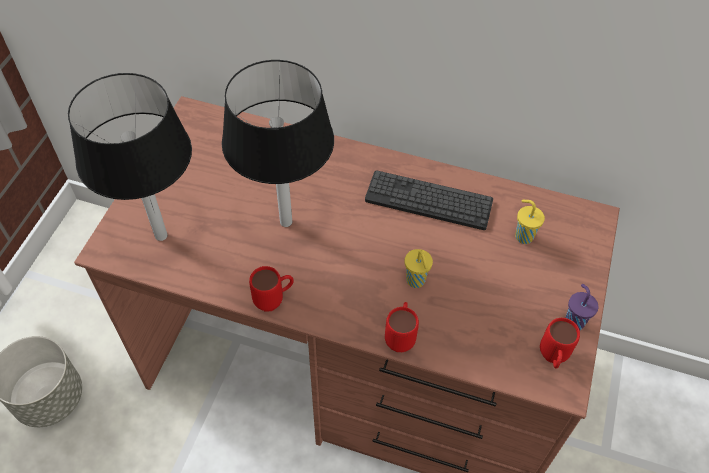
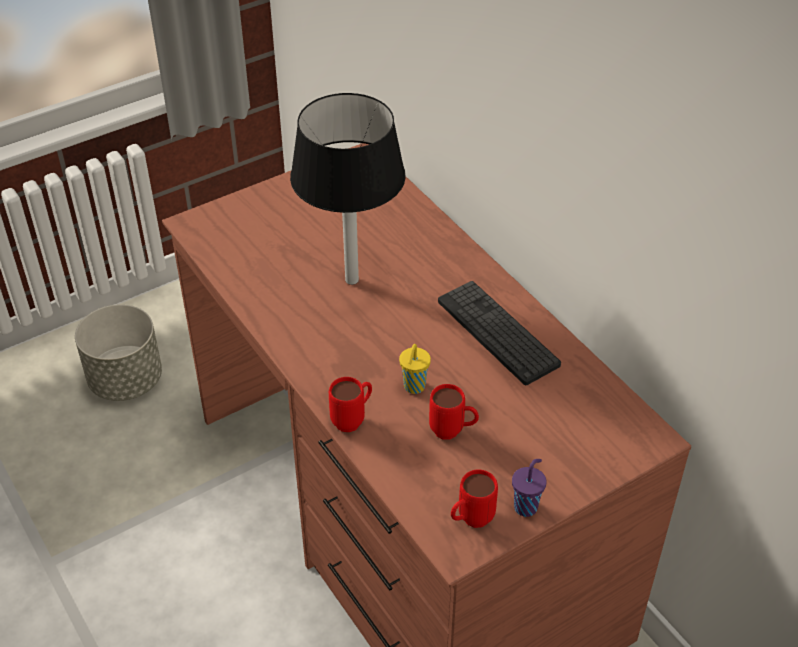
camera: 40 degrees right, 10 degrees down
black table lamp [68,73,192,241] -> none
red mug [249,266,294,312] -> red mug moved to [429,384,479,440]
yellow cup [515,200,545,244] -> none

